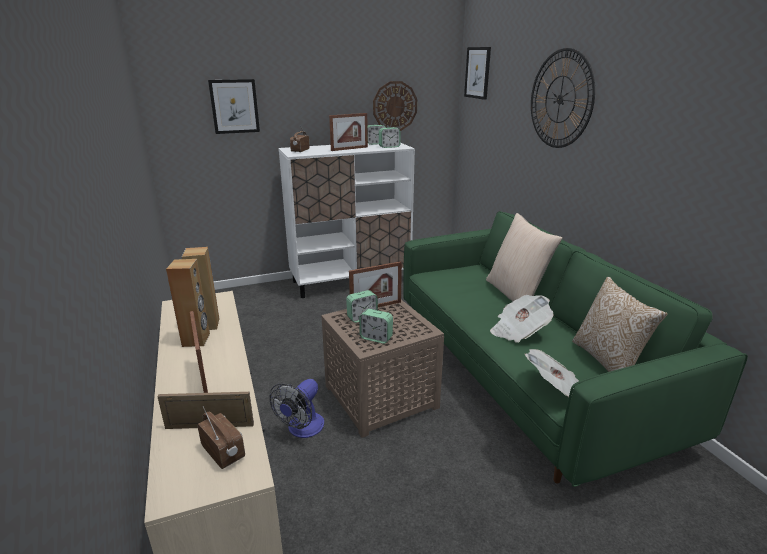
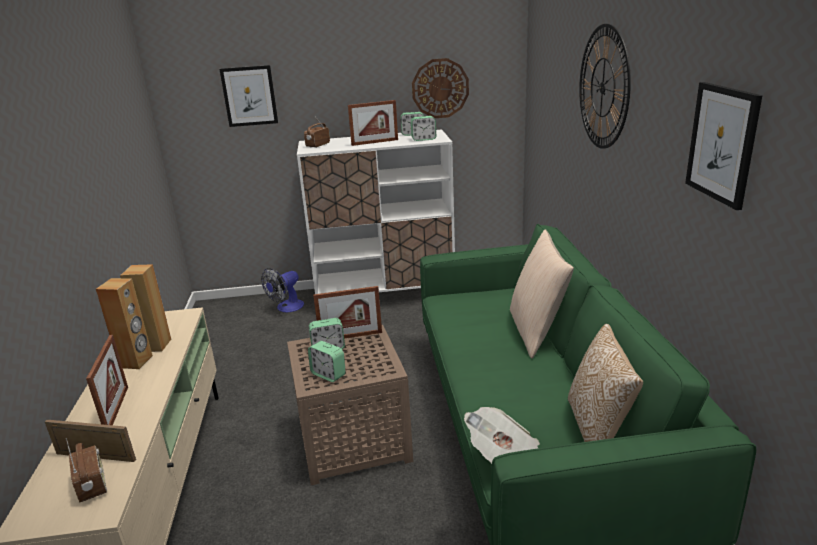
camera: 15 degrees right, 0 degrees up
fan [270,379,324,438] -> fan moved to [261,268,304,312]
picture [464,47,491,100] -> picture moved to [685,82,762,210]
newspaper [490,295,553,343] -> none

